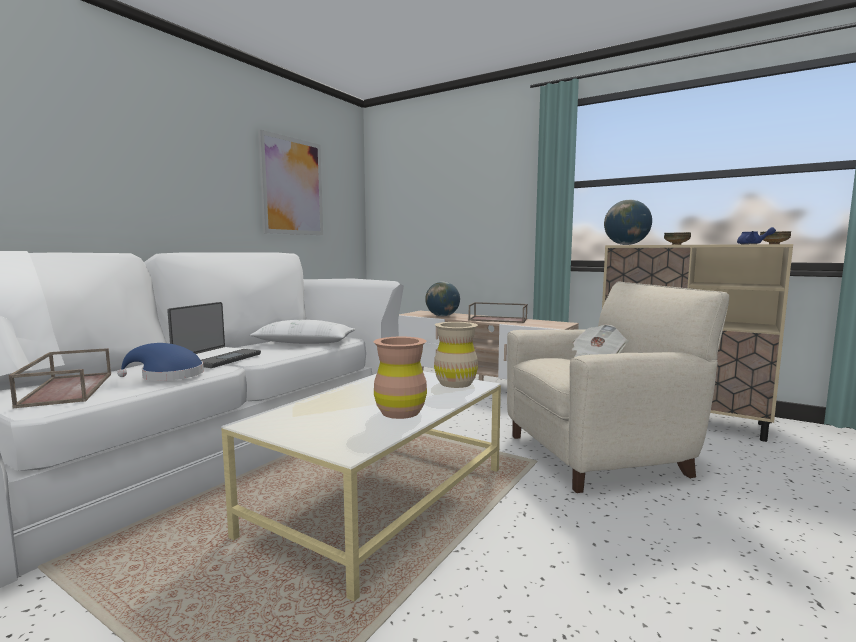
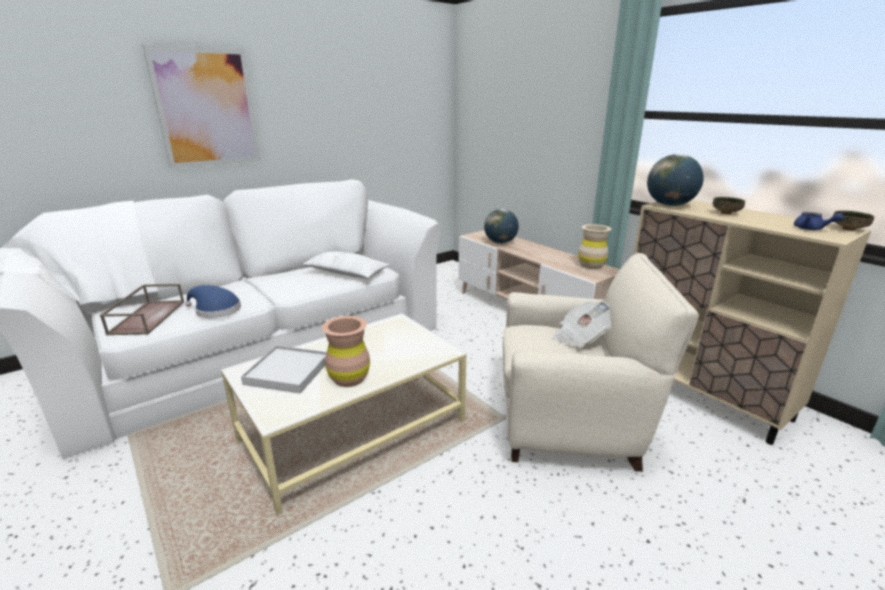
camera: 20 degrees right, 15 degrees up
laptop [167,302,261,368] -> none
picture [258,130,323,235] -> picture moved to [143,45,261,169]
beige vase [434,322,478,388] -> beige vase moved to [578,224,612,269]
brown tray [468,302,528,323] -> none
none -> white tray [241,345,327,394]

